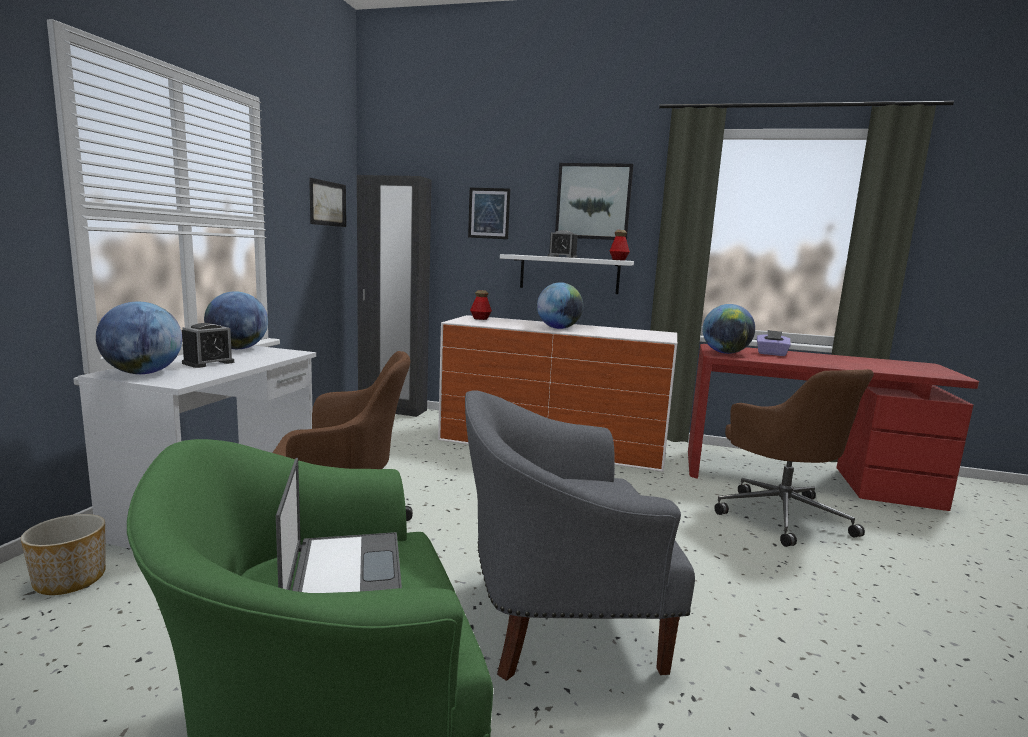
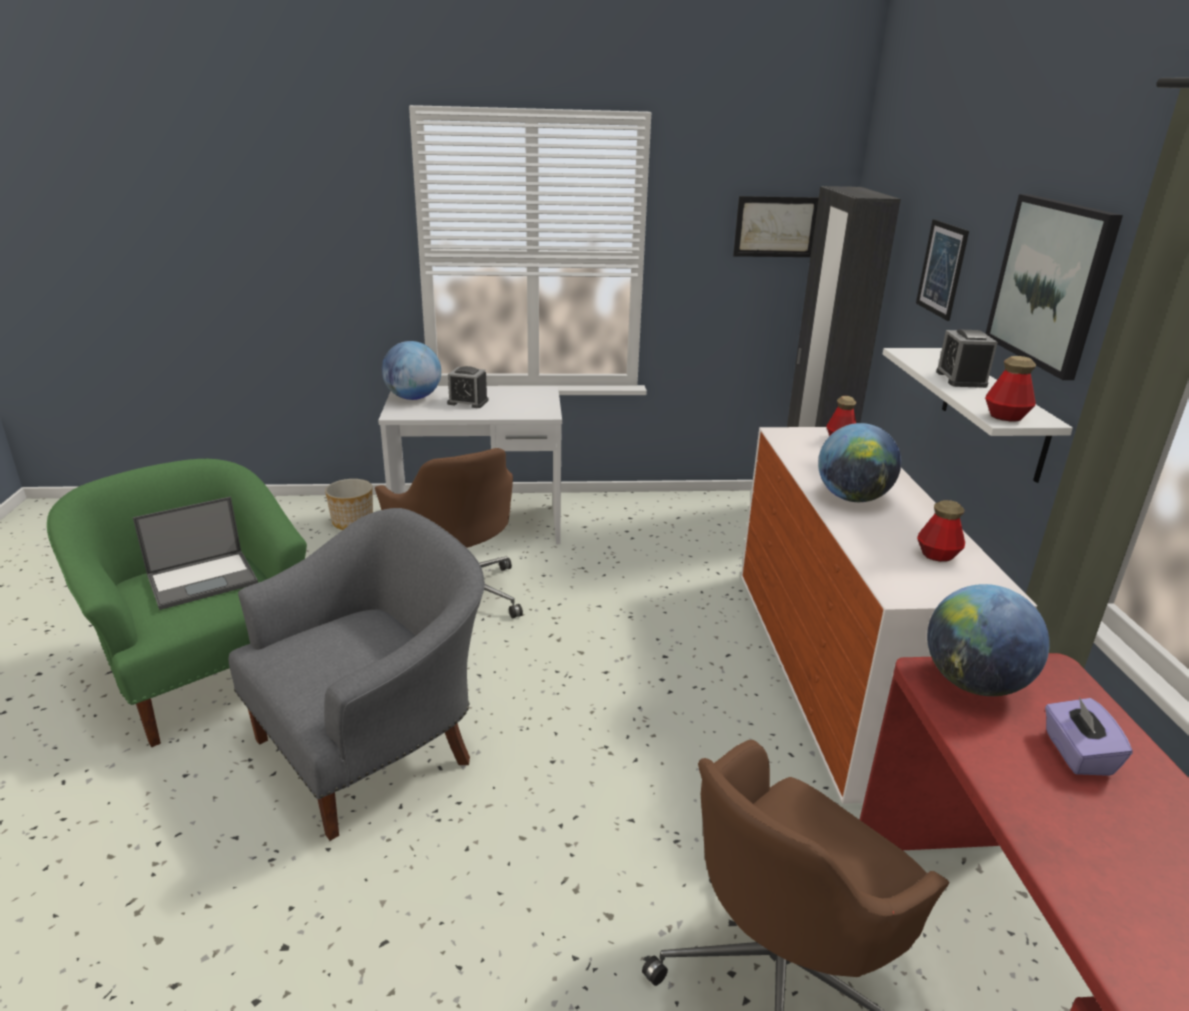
camera: 70 degrees right, 15 degrees up
globe [204,291,268,349] -> none
grey armchair [465,390,695,681] -> grey armchair turned 75 degrees clockwise [229,508,485,841]
none -> bottle [917,500,965,562]

